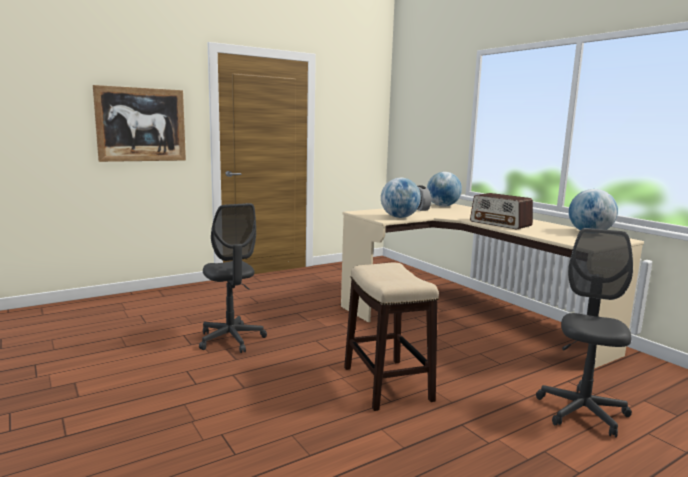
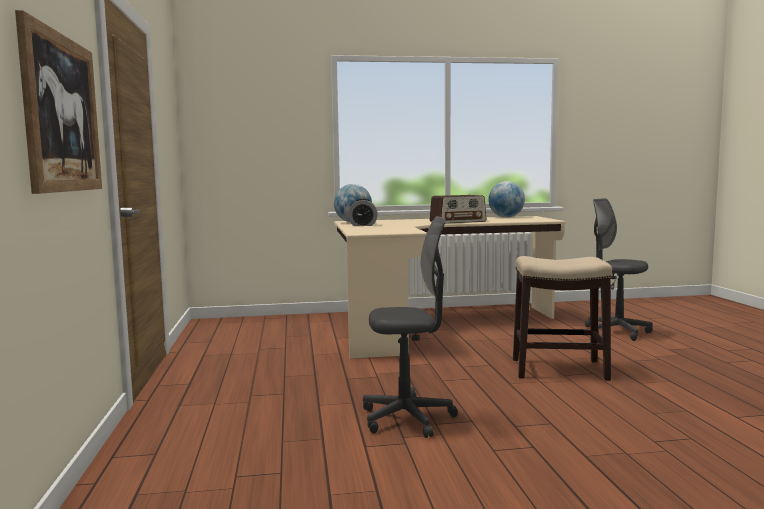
camera: 65 degrees left, 5 degrees down
globe [381,178,421,218] -> none

